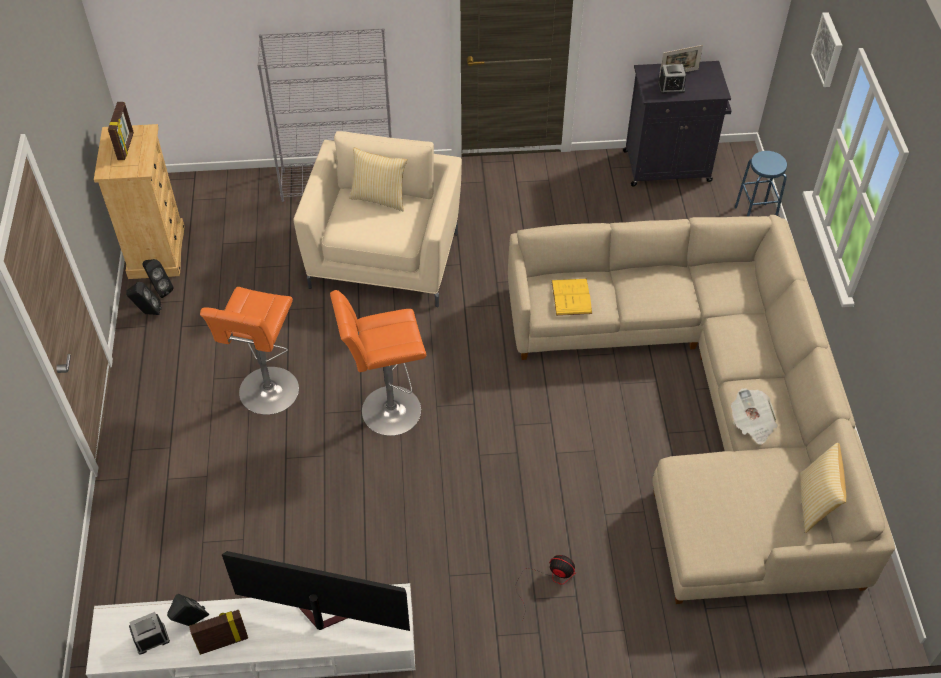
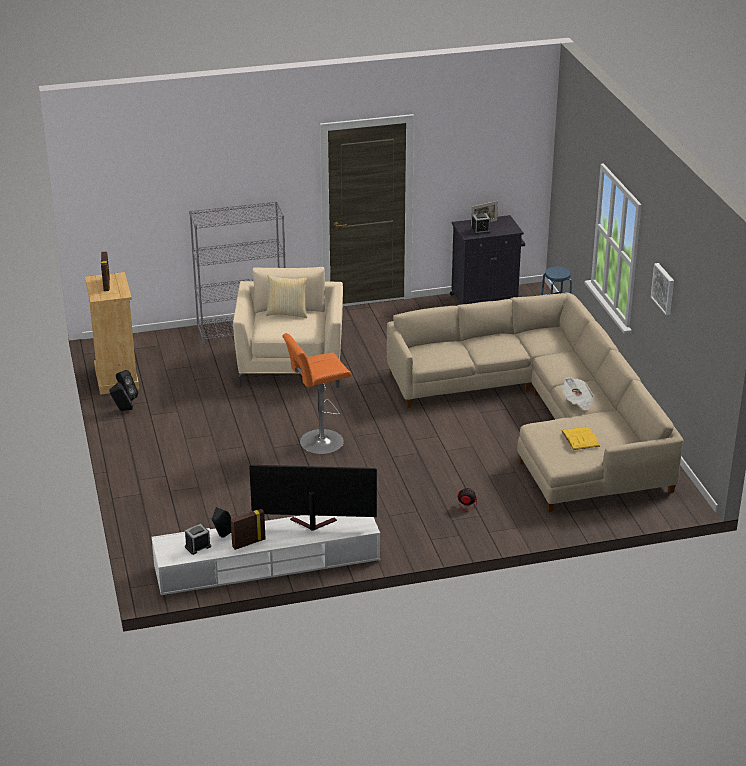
camera: 10 degrees left, 20 degrees down
orange stool [200,287,299,415] -> none
yellow book [551,279,592,316] -> yellow book moved to [562,427,600,450]
pillow [800,443,846,533] -> none
picture [811,12,842,87] -> picture moved to [651,263,674,315]

